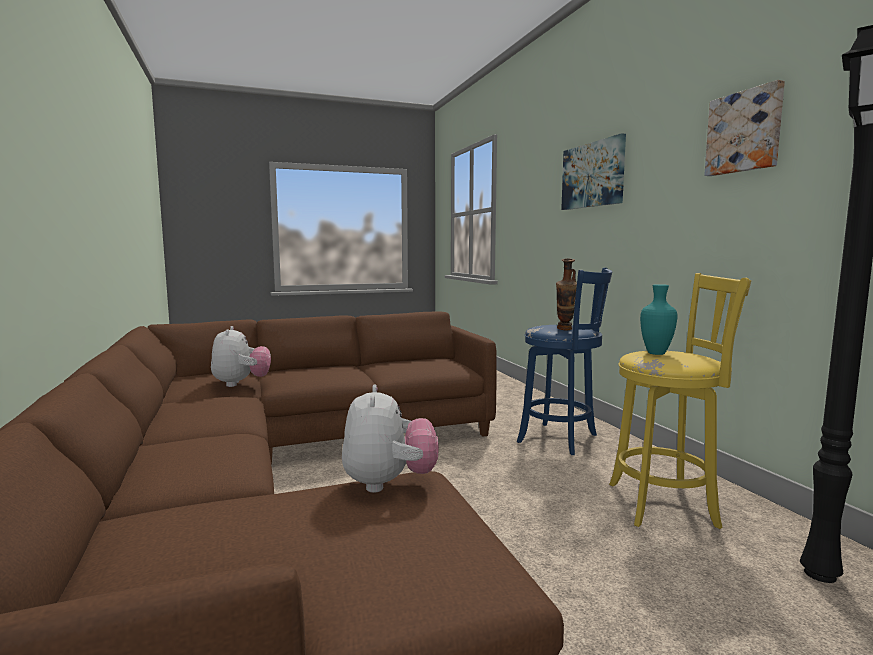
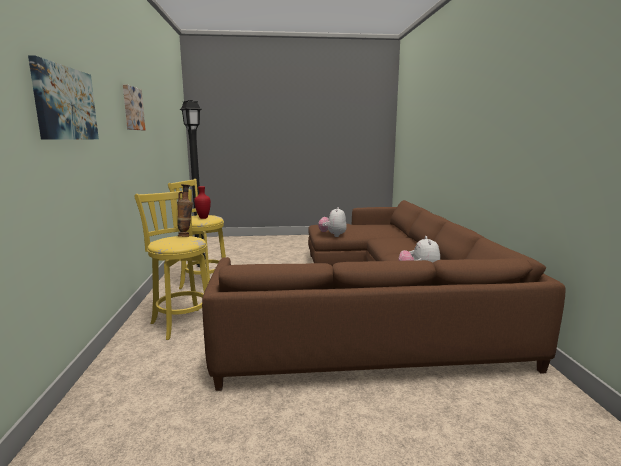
camera: 165 degrees left, 5 degrees up
blue stool [517,268,612,455] -> yellow stool [134,189,208,340]
turquoise vase [640,284,677,355] -> red vase [194,186,211,219]

